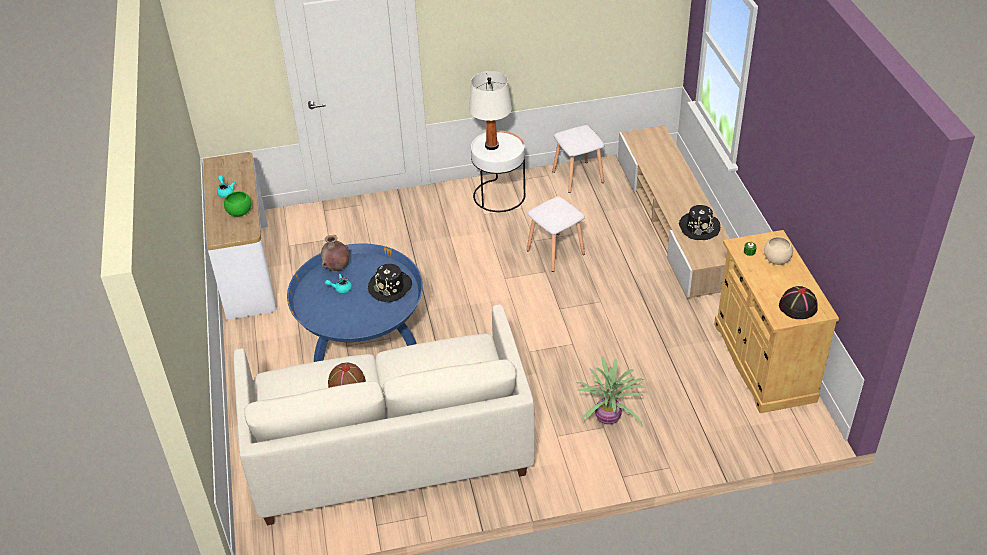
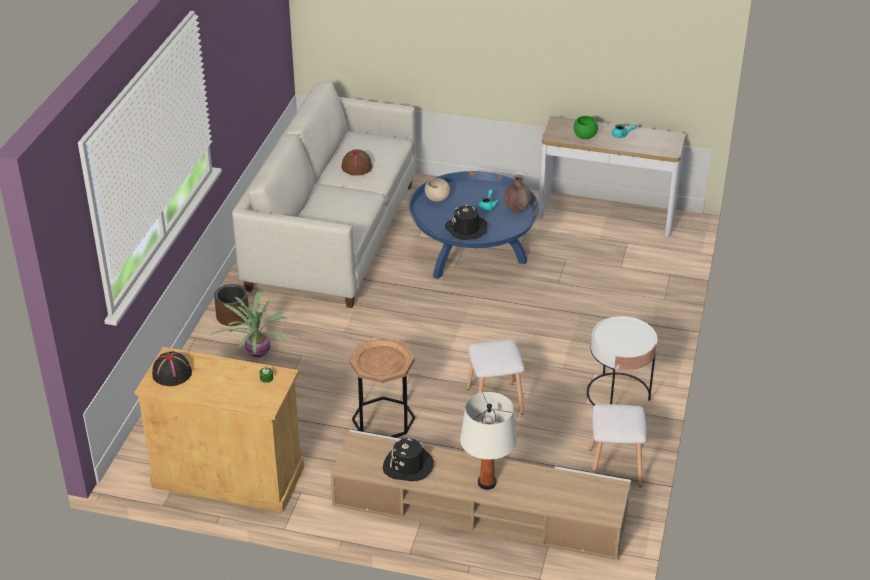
camera: 115 degrees right, 5 degrees down
white table lamp [469,71,512,150] -> white table lamp moved to [460,392,517,490]
beige bowl [764,237,793,265] -> beige bowl moved to [425,178,450,202]
none -> brown planter [214,284,249,326]
none -> brown side table [349,338,415,438]

